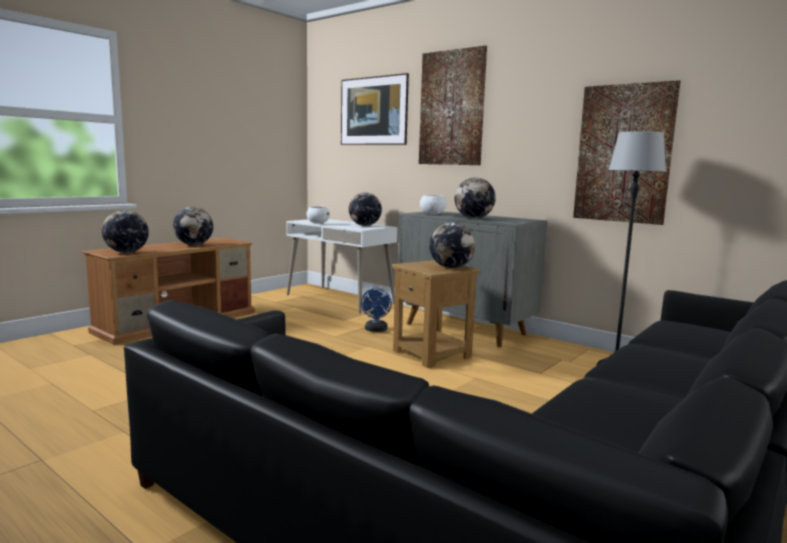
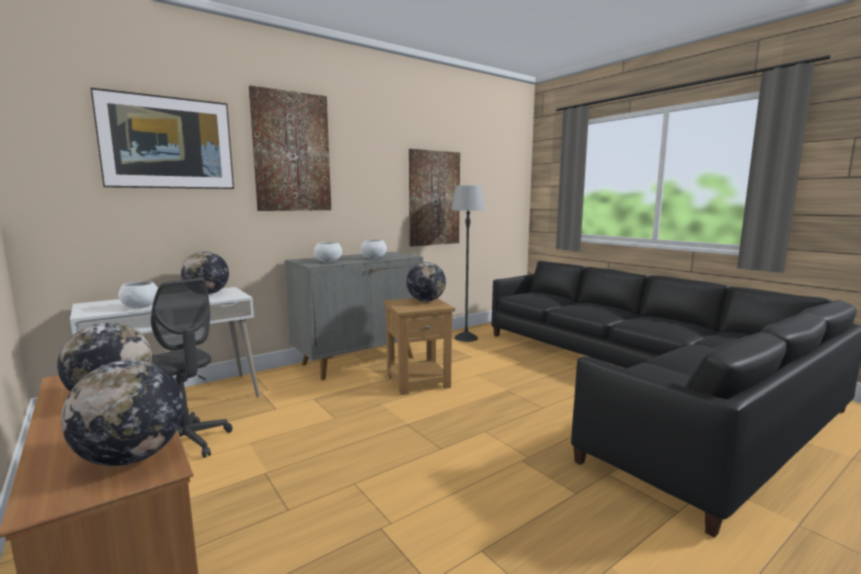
camera: 75 degrees left, 0 degrees up
blue fan [361,288,392,332] -> none
globe [455,178,496,219] -> white bowl [360,240,387,259]
none -> grey office chair [151,278,232,458]

